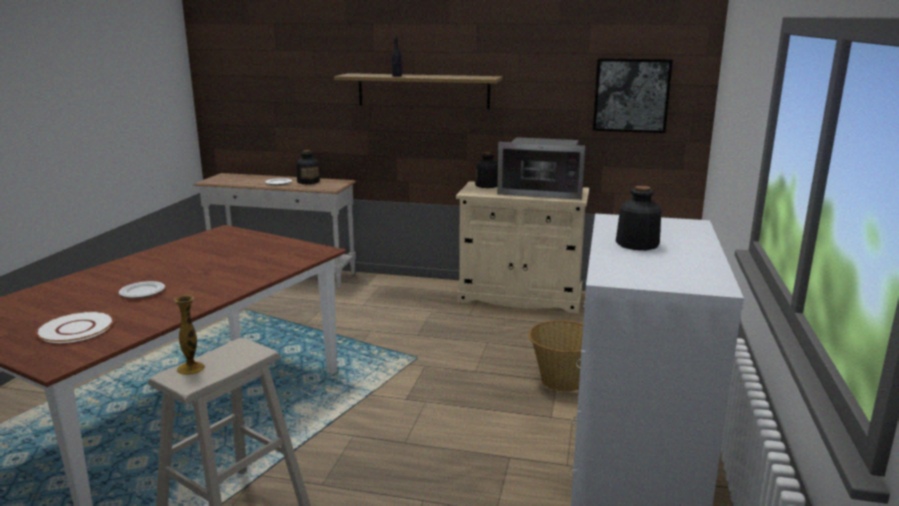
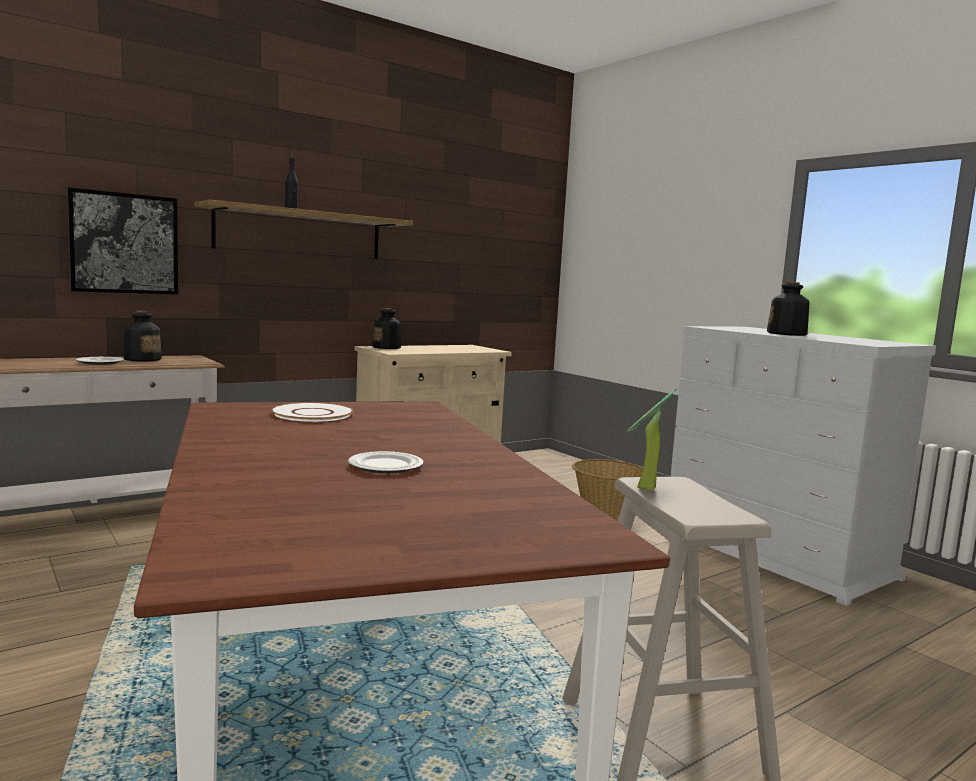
camera: 50 degrees left, 10 degrees down
white plate [35,312,114,343] -> white plate moved to [271,403,354,422]
vase [174,295,205,375] -> none
microwave [497,137,585,200] -> none
picture [593,58,673,133] -> picture moved to [67,187,178,295]
none -> potted plant [626,388,677,490]

